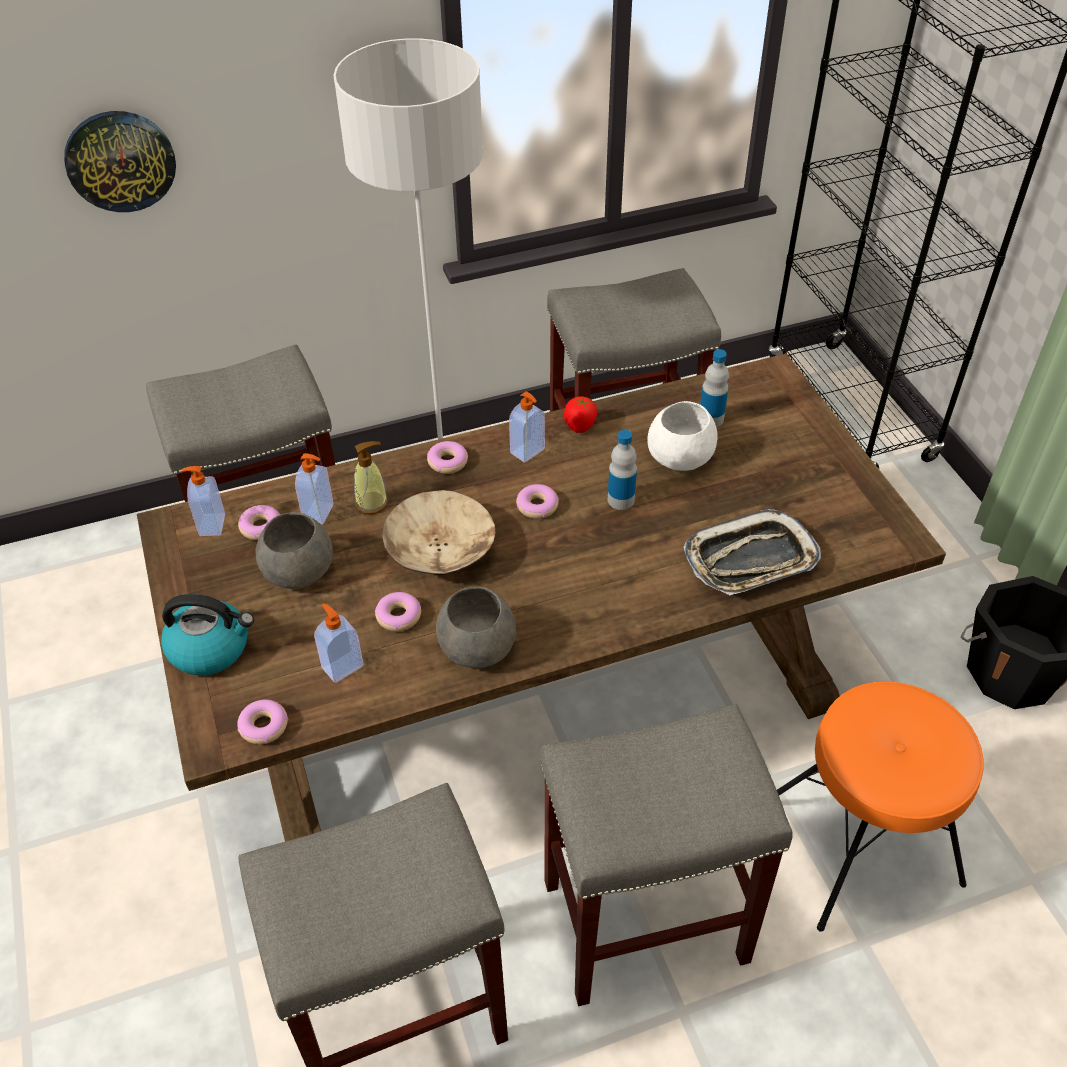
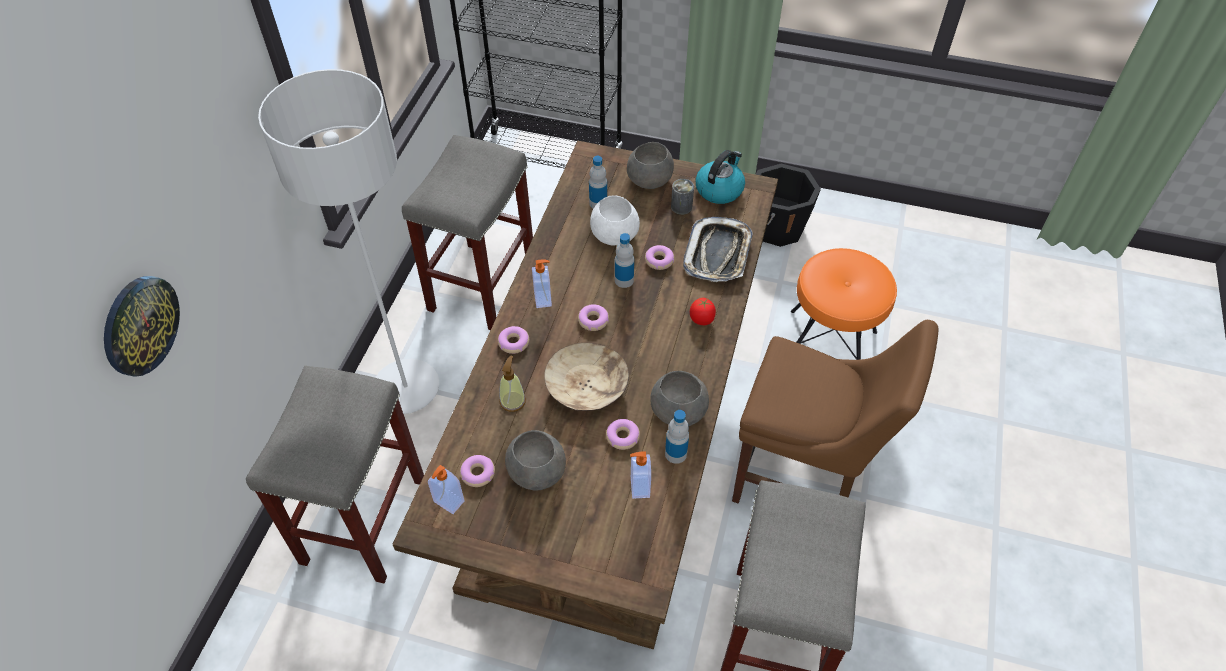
camera: 55 degrees left, 5 degrees up
kettle [161,594,254,676] -> kettle moved to [695,150,745,204]
donut [237,700,288,744] -> donut moved to [645,245,674,270]
soap dispenser [295,453,333,525] -> none
grey stool [540,704,793,1006] -> brown chair [732,320,939,503]
tomato [564,396,597,433] -> tomato moved to [690,298,716,325]
none -> grey bowl [627,142,674,189]
none -> bottle [665,410,689,464]
none -> can [671,179,694,215]

